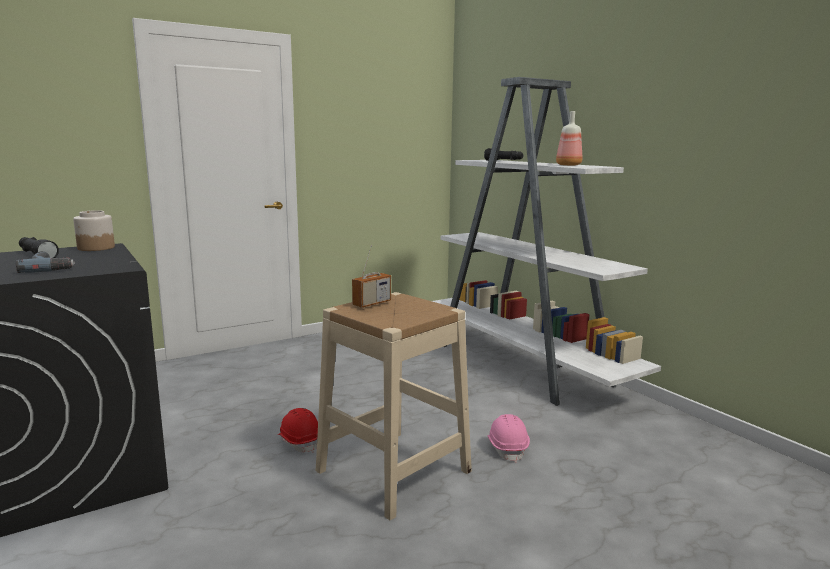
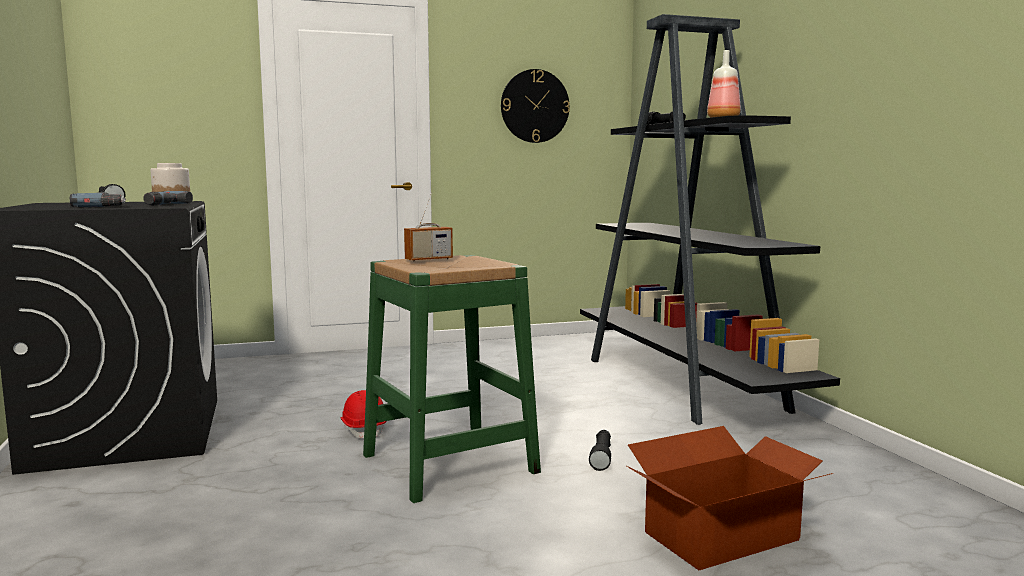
camera: 15 degrees right, 5 degrees down
beige stool [316,292,472,520] -> green stool [363,255,541,503]
white bookcase [432,77,661,406] -> black bookcase [580,14,840,425]
pink hard hat [487,414,530,463] -> black flashlight [589,430,611,471]
none -> power drill [143,191,193,205]
none -> wall clock [501,69,570,143]
none -> cardboard box [626,426,834,570]

